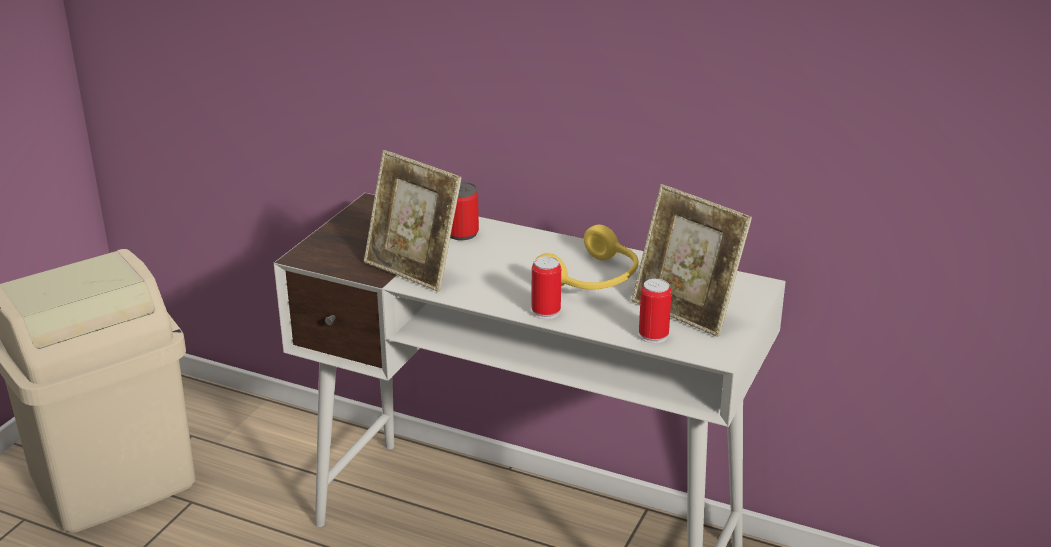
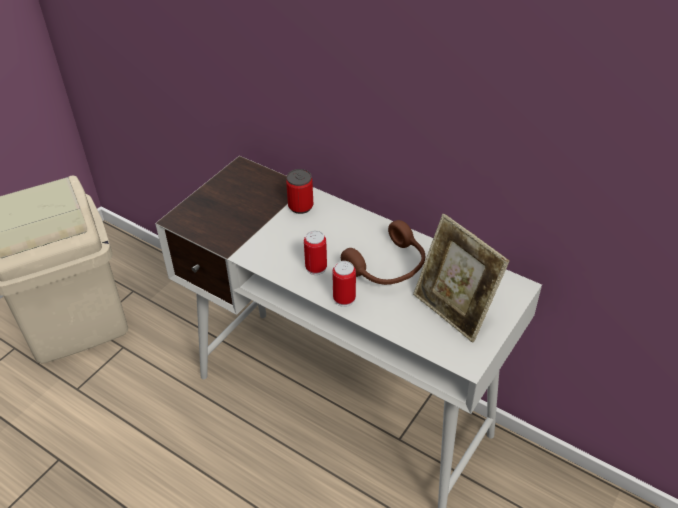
camera: 10 degrees right, 15 degrees up
picture frame [364,150,462,292] -> none
yellow headphones [533,225,639,290] -> brown headphones [341,220,425,285]
can [639,279,672,343] -> can moved to [304,230,327,275]

